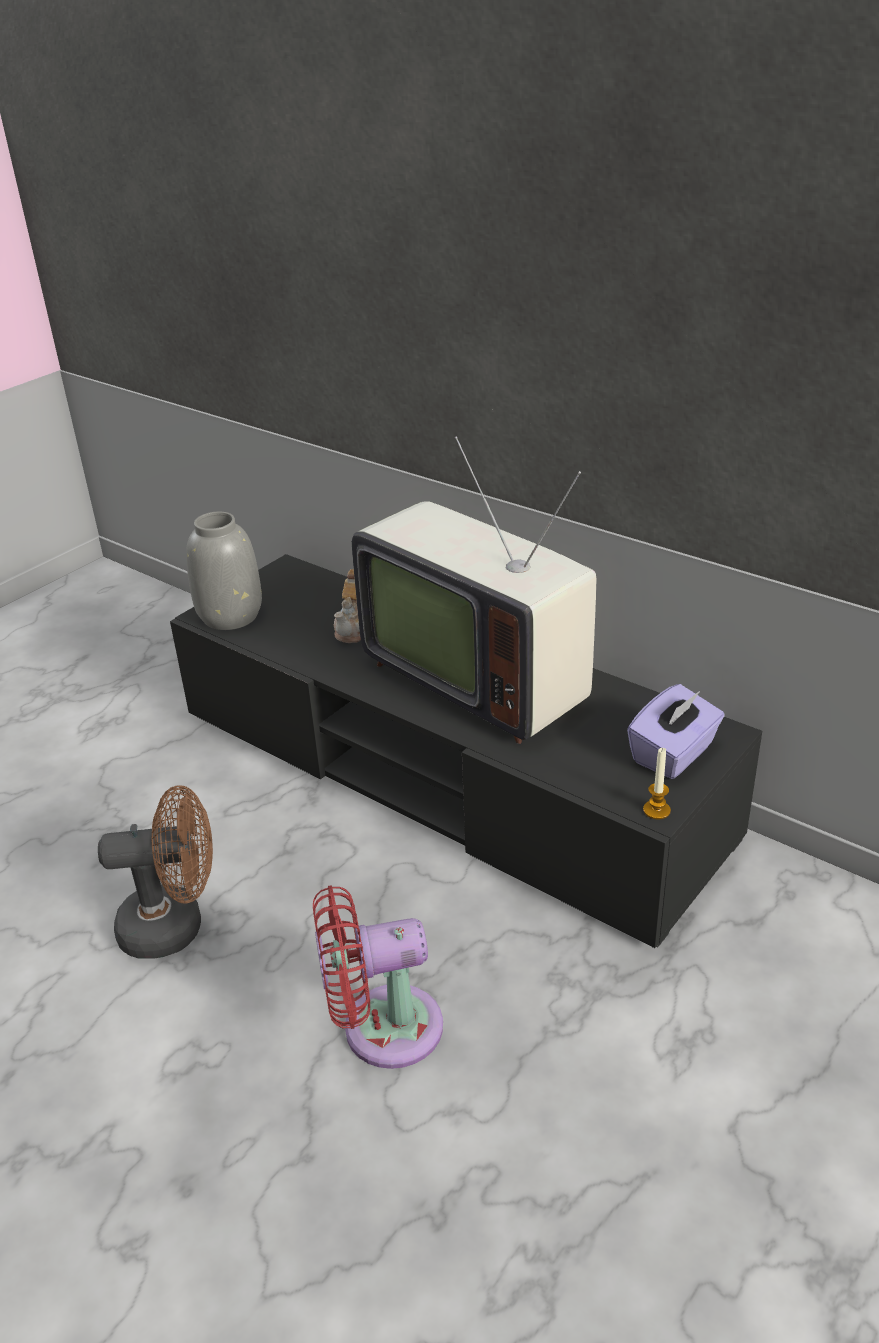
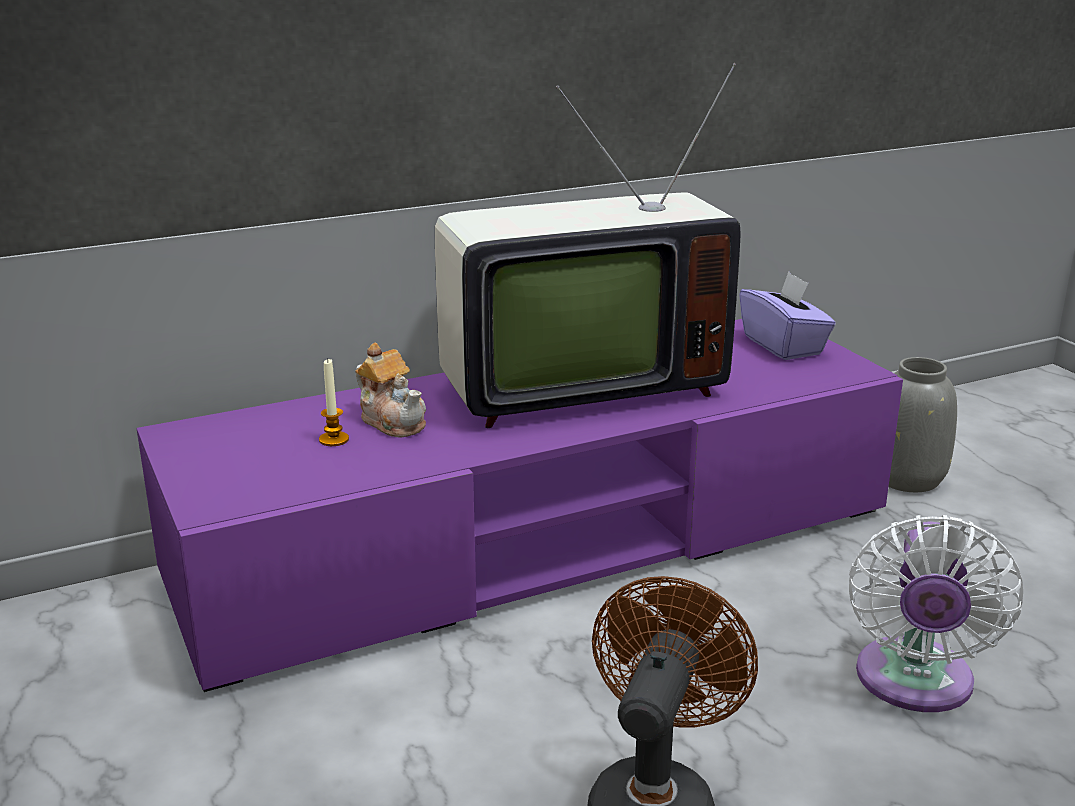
camera: 65 degrees left, 10 degrees down
black tv stand [170,554,762,948] -> purple tv stand [136,319,903,692]
grey vase [186,512,262,630] -> grey vase moved to [889,357,957,492]
red fan [313,885,443,1069] -> white fan [849,515,1023,712]
candle [643,747,671,820] -> candle moved to [319,358,349,446]

